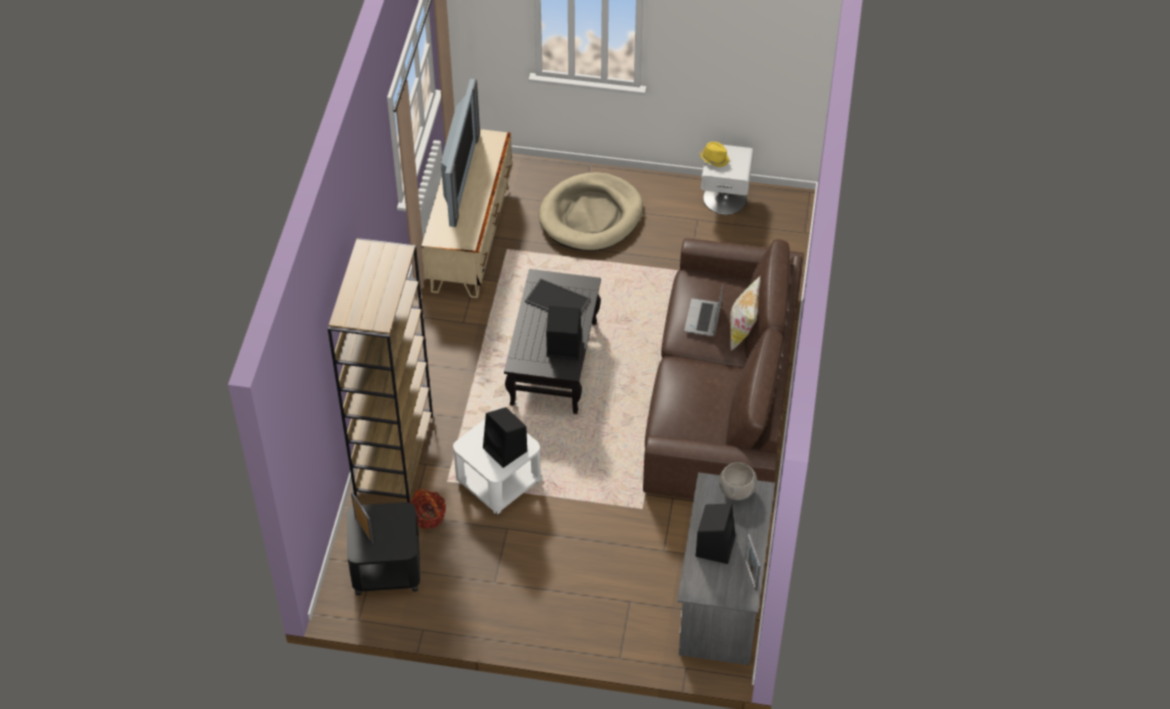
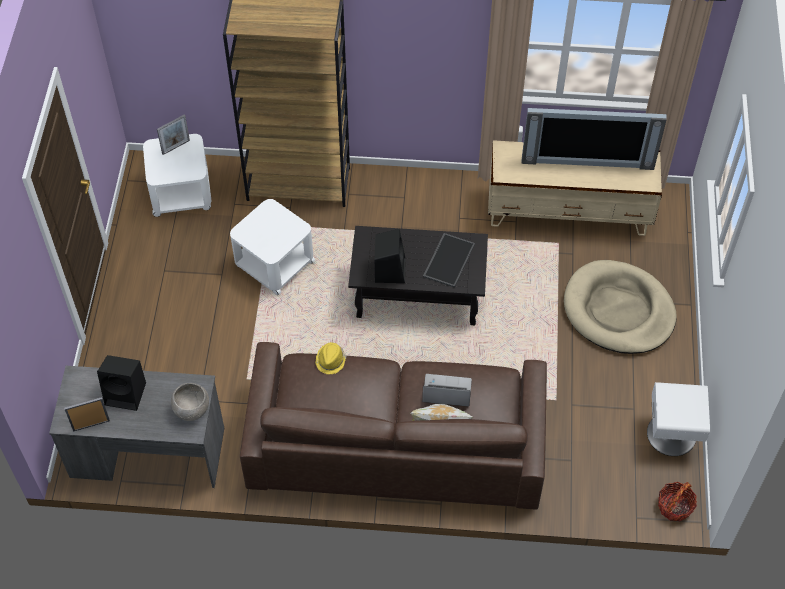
camera: 85 degrees right, 5 degrees up
black side table [347,502,420,595] -> white side table [143,134,211,217]
basket [409,489,446,529] -> basket moved to [658,482,697,522]
black speaker [483,407,527,468] -> none
yellow hat [700,142,730,167] -> yellow hat moved to [315,342,346,375]

